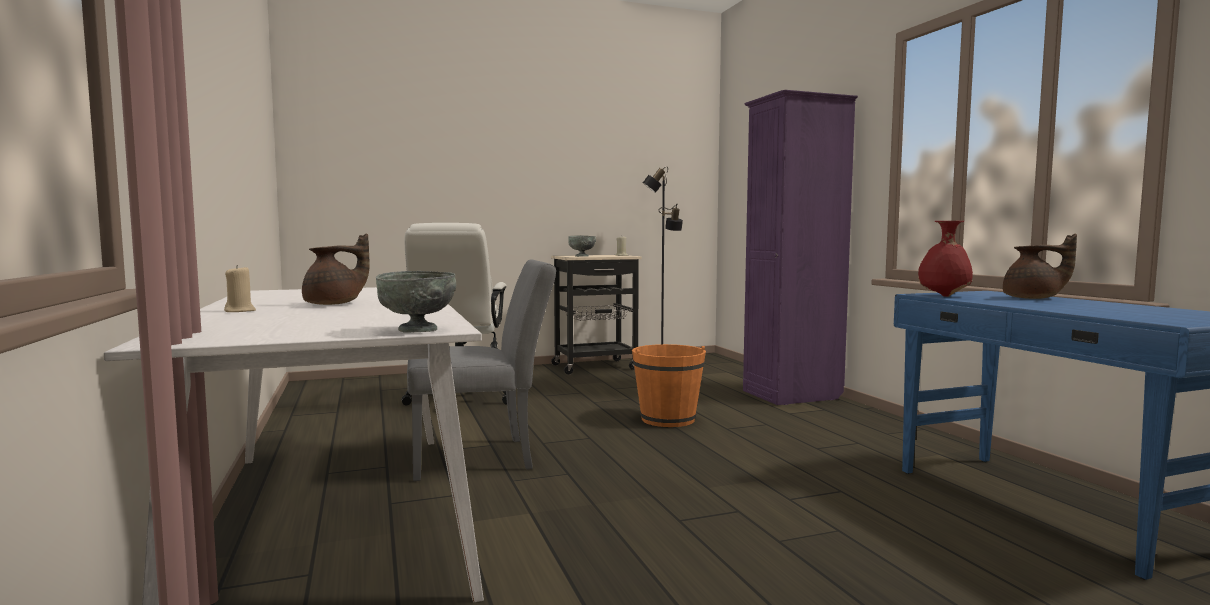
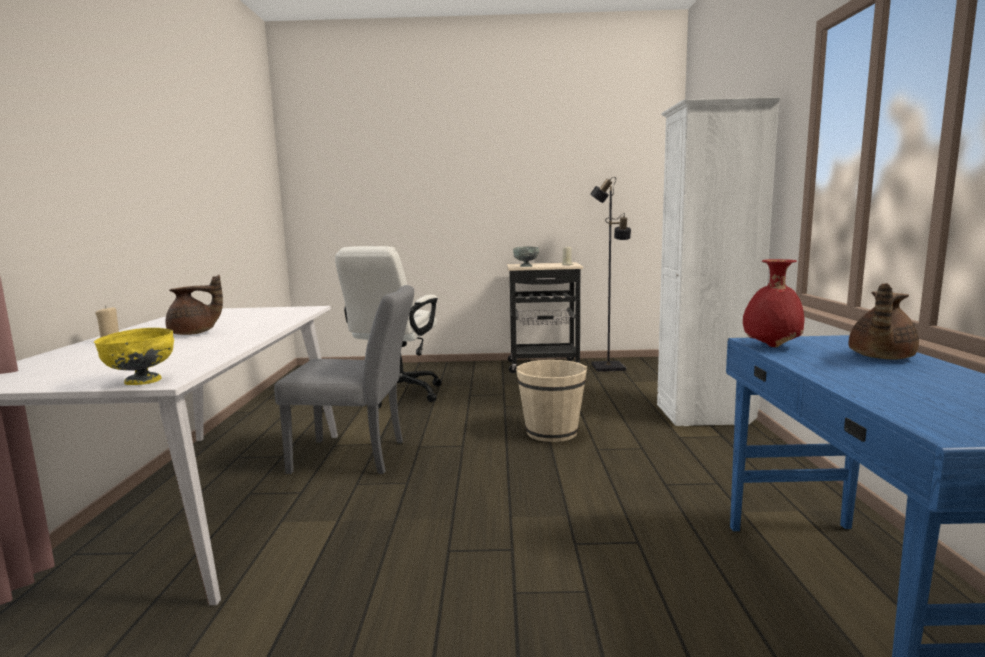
camera: 20 degrees right, 5 degrees up
grey bowl [376,271,457,333] -> yellow bowl [94,328,174,385]
orange bucket [632,344,706,427] -> beige bucket [516,360,587,442]
purple cabinet [743,90,858,405] -> white cabinet [657,97,781,426]
brown teapot [1003,234,1077,299] -> brown teapot turned 90 degrees clockwise [849,283,919,359]

